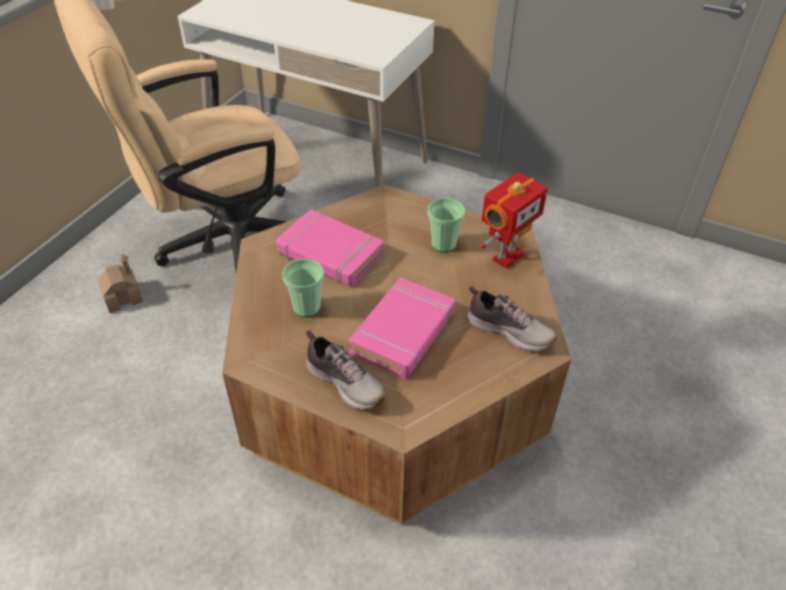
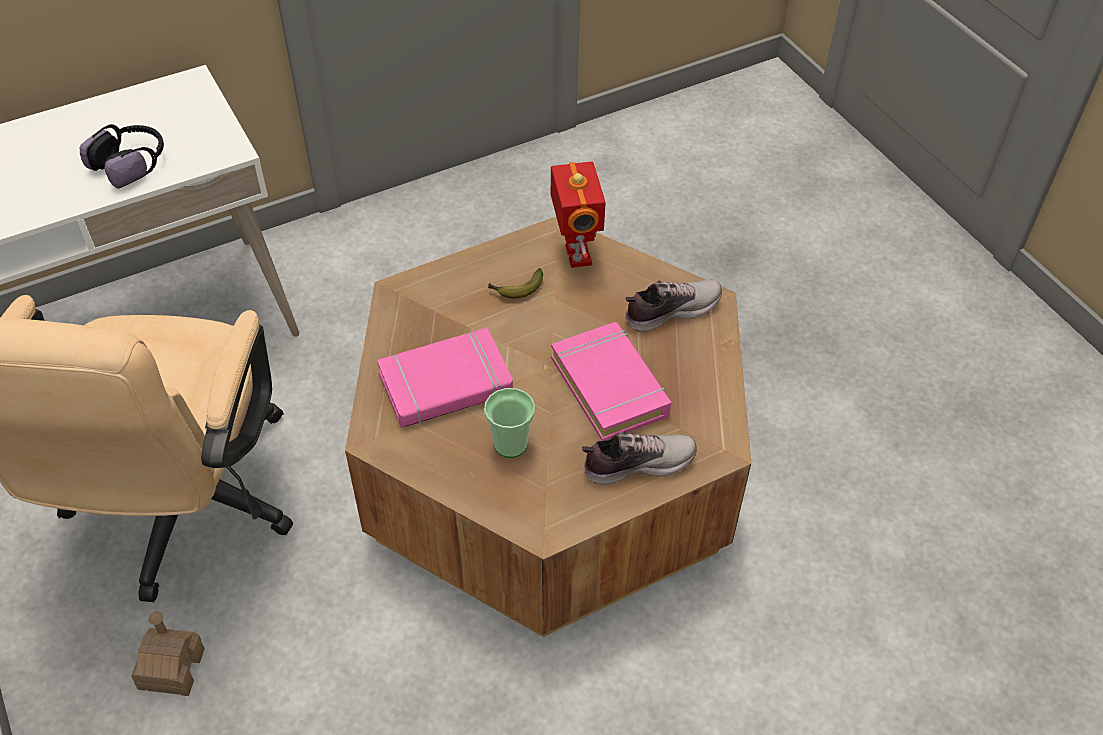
camera: 55 degrees left, 5 degrees up
cup [428,198,465,252] -> banana [488,268,543,298]
none -> headphones [80,124,164,189]

